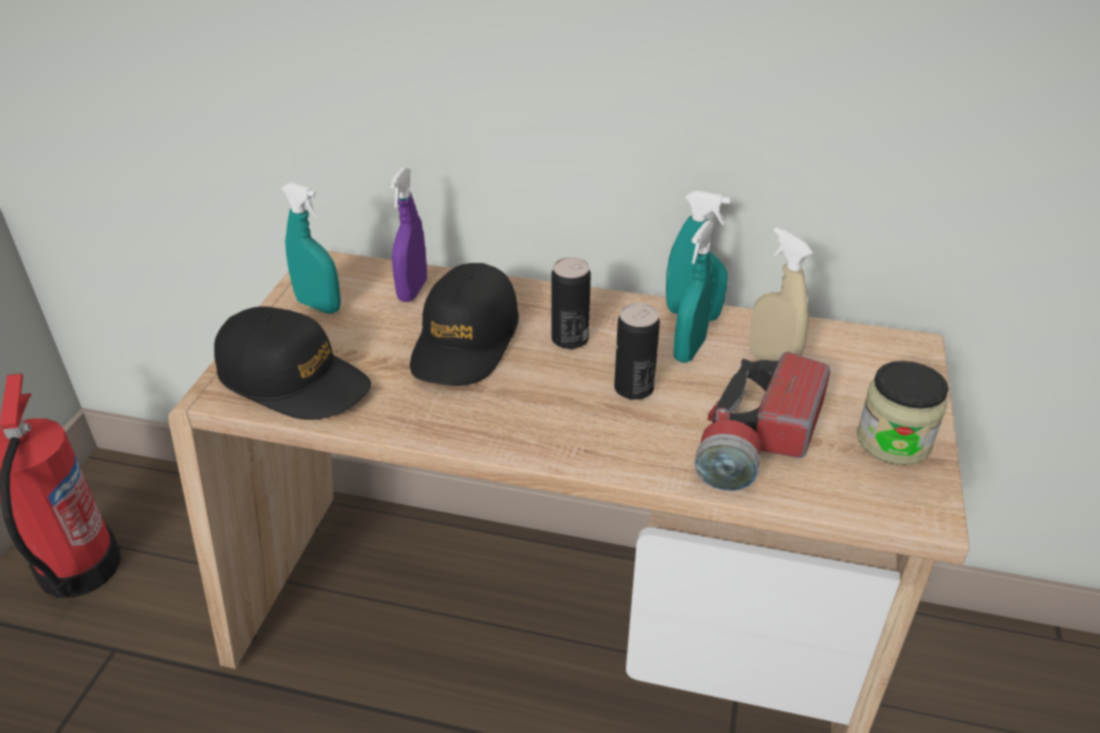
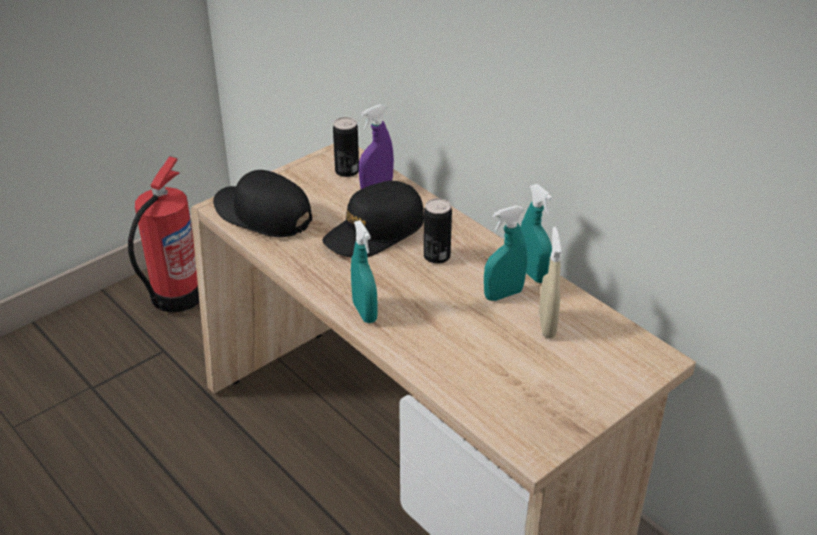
camera: 35 degrees right, 0 degrees up
black cap [214,307,371,420] -> black cap turned 150 degrees clockwise [213,170,312,237]
turquoise spray bottle [281,182,341,313] -> turquoise spray bottle moved to [351,220,378,323]
can [614,303,660,400] -> can moved to [333,117,359,177]
flashlight [694,352,830,491] -> none
jar [857,361,949,465] -> none

